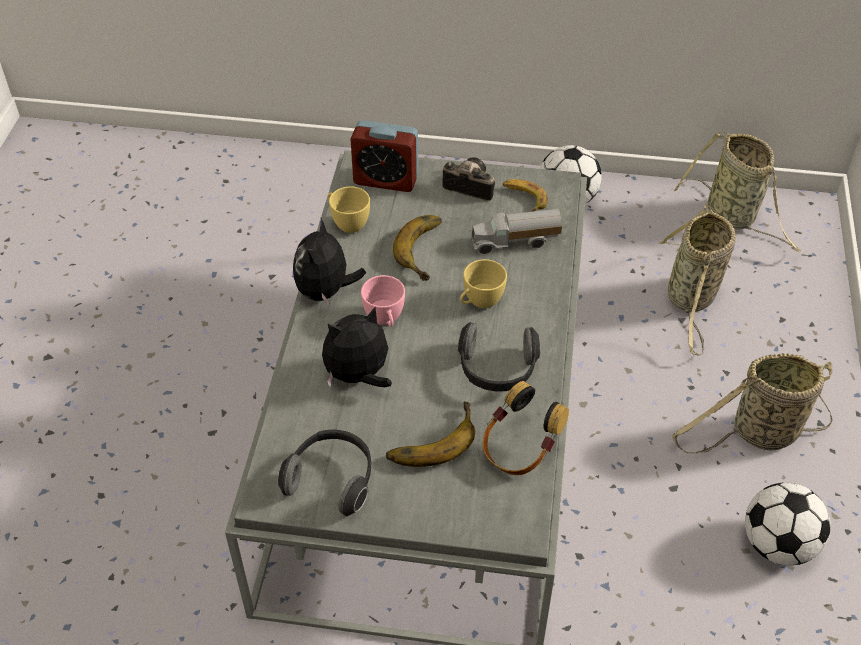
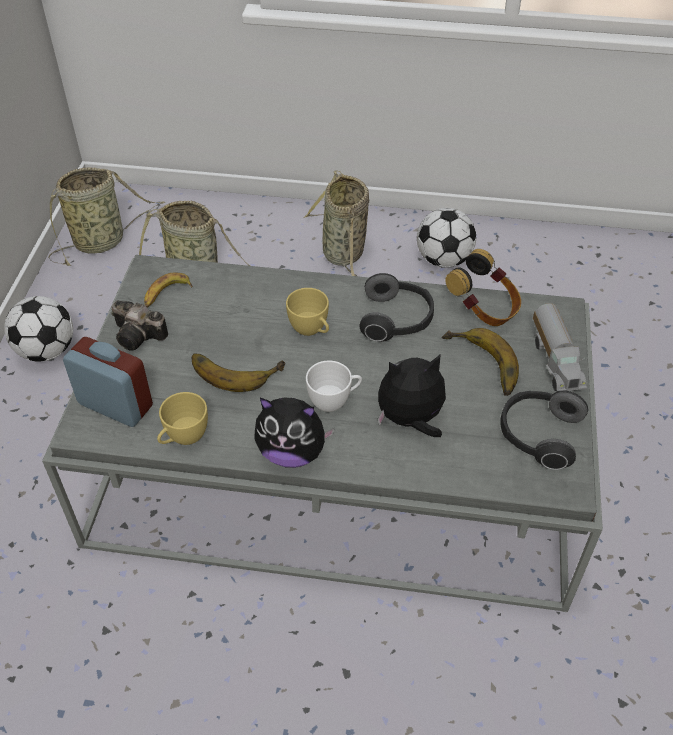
camera: 90 degrees left, 0 degrees up
plush toy [322,307,392,387] -> plush toy turned 105 degrees clockwise [378,354,446,437]
alarm clock [350,120,418,192] -> alarm clock turned 75 degrees counterclockwise [63,337,153,427]
pink cup [361,275,405,327] -> white cup [306,361,362,412]
camera [442,157,495,201] -> camera turned 90 degrees counterclockwise [111,301,168,350]
toy truck [470,209,562,254] -> toy truck moved to [533,303,587,391]

